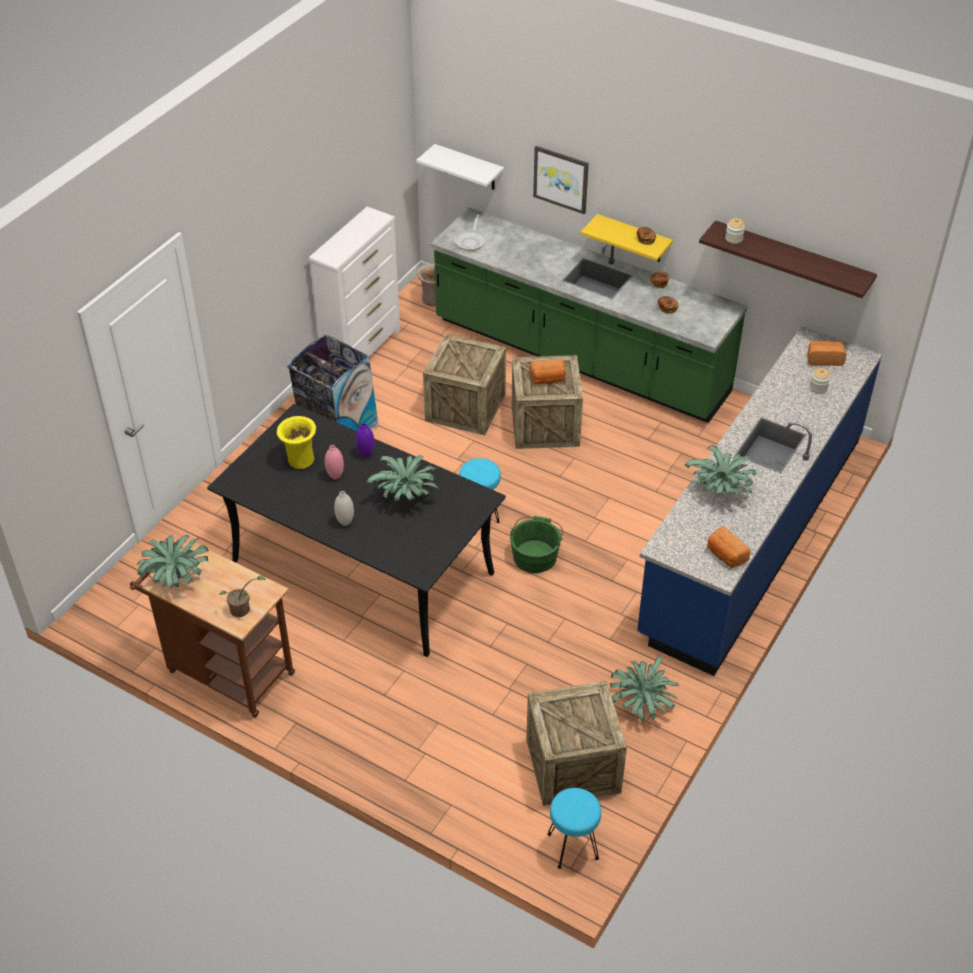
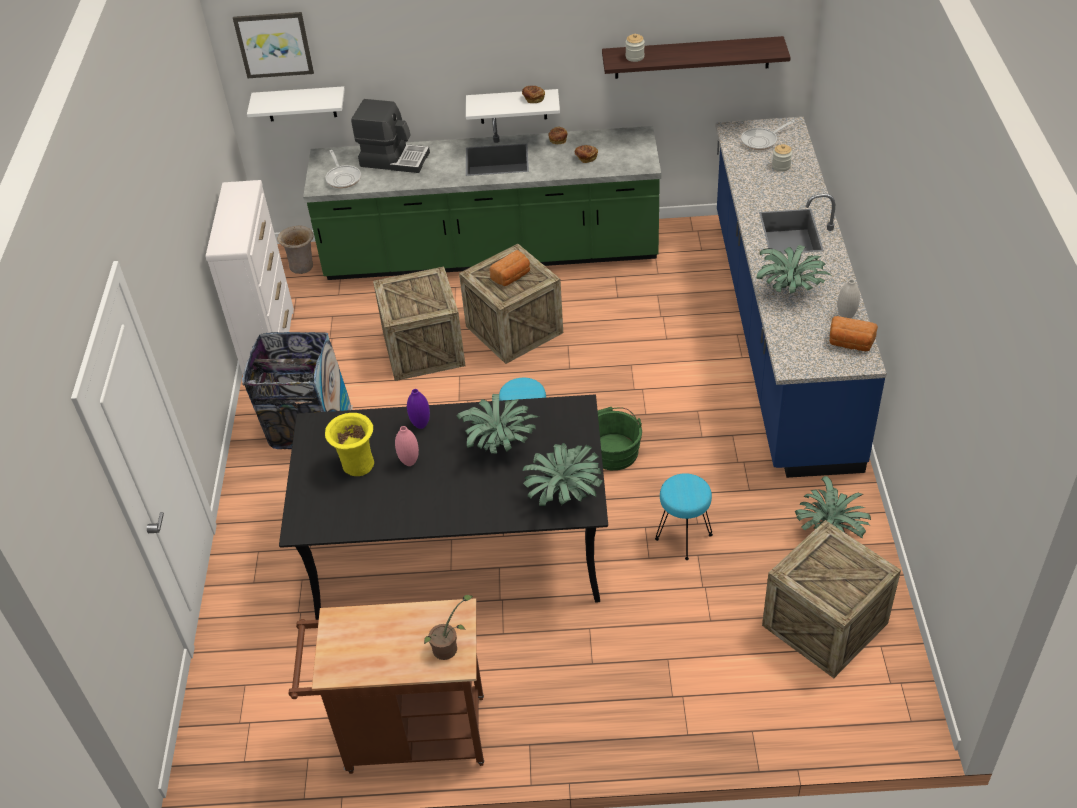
camera: 30 degrees left, 0 degrees up
potted plant [137,535,209,588] -> potted plant moved to [523,443,603,506]
white vase [334,491,354,526] -> white vase moved to [837,279,860,318]
picture [533,146,589,214] -> picture moved to [233,12,314,78]
turquoise stool [547,788,601,869] -> turquoise stool moved to [655,473,713,560]
yellow shelf [581,214,673,262] -> white shelf [466,89,560,124]
bread [808,341,847,366] -> frying pan [741,120,795,150]
none -> coffee machine [351,99,430,173]

